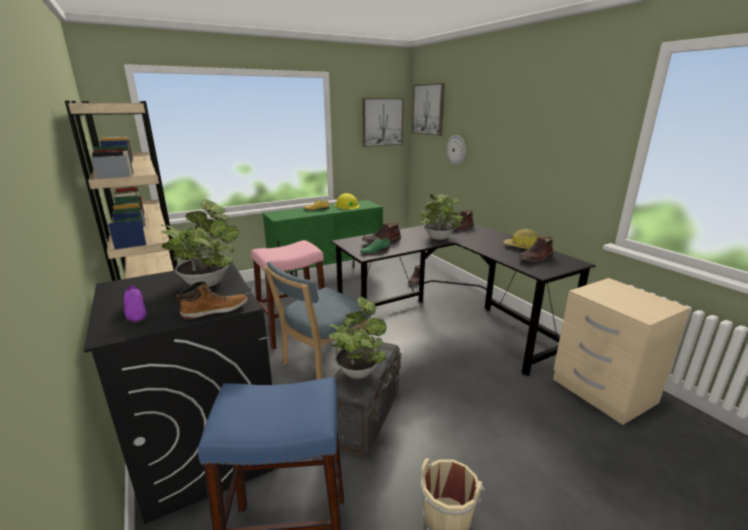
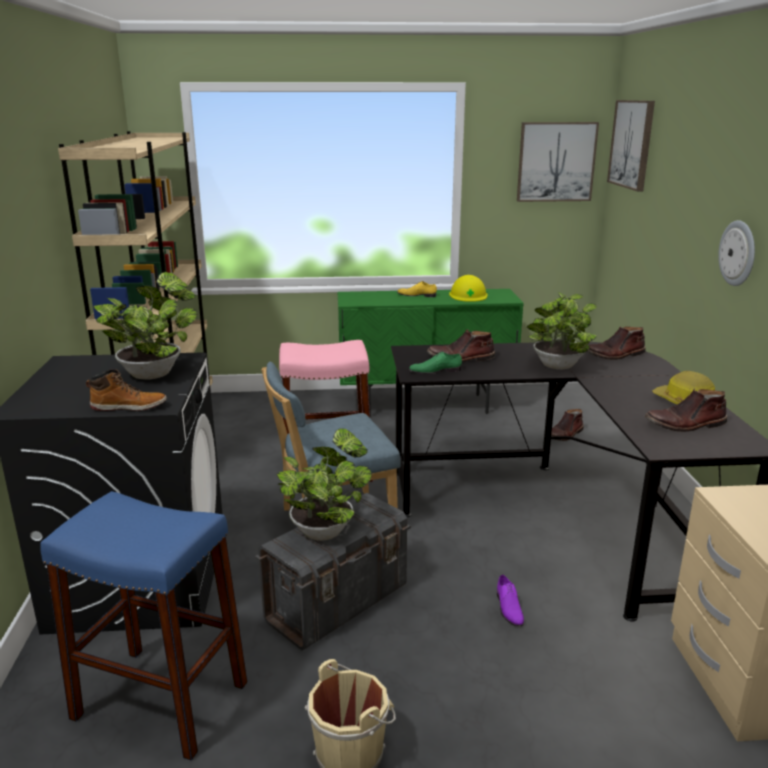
camera: 25 degrees right, 0 degrees up
purple shoe [124,285,148,323] -> purple shoe moved to [497,575,524,626]
wall clock [446,135,466,166] -> wall clock moved to [718,220,755,286]

